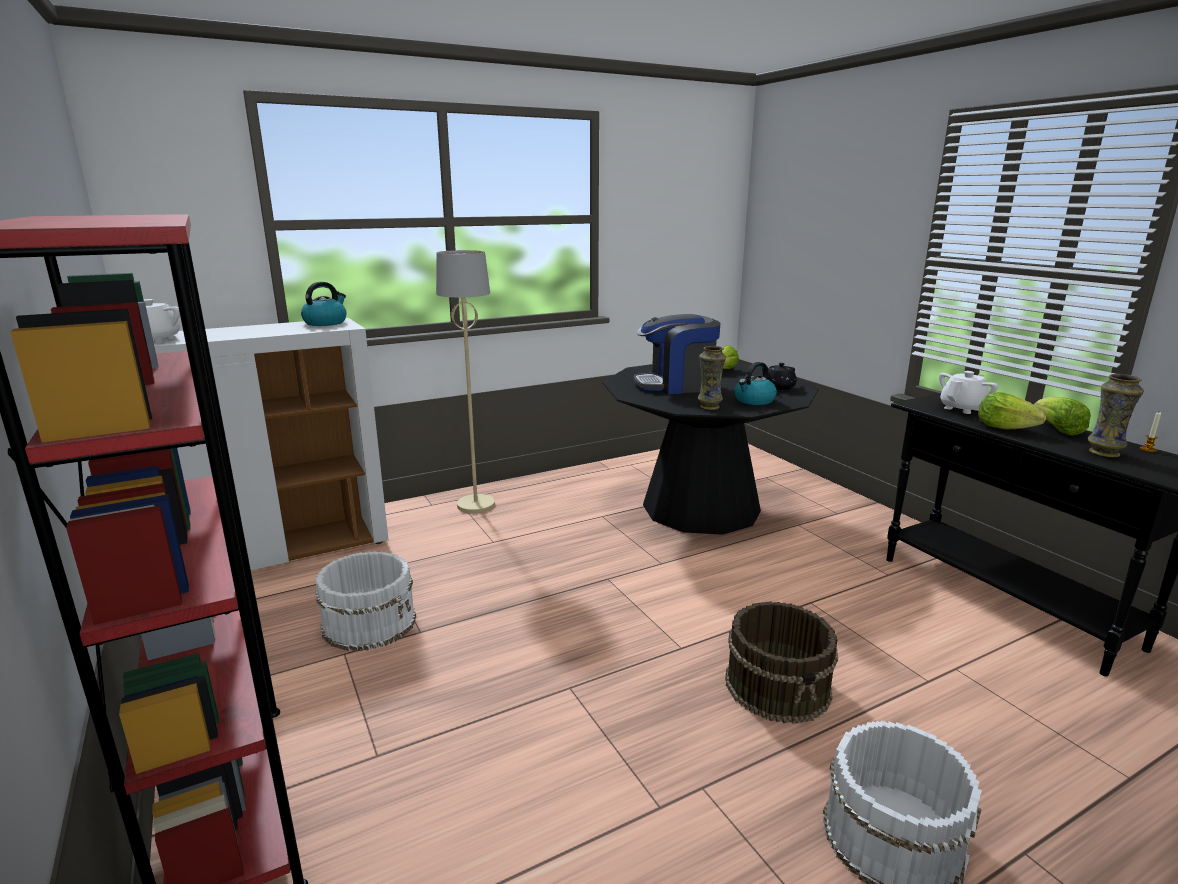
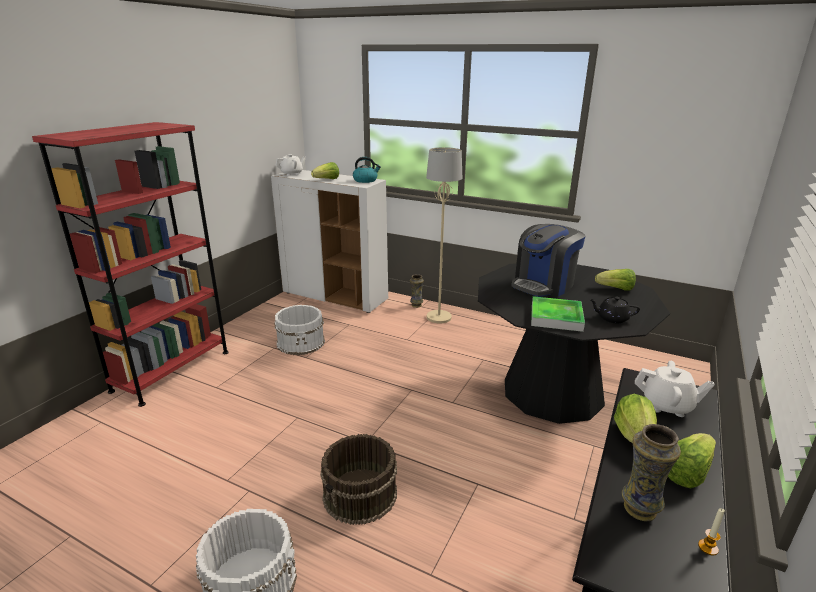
camera: 55 degrees right, 5 degrees up
coffee machine [634,314,720,394] -> coffee machine turned 90 degrees counterclockwise [511,224,585,297]
vase [698,346,726,410] -> vase moved to [410,274,424,308]
kettle [735,362,777,405] -> tray [531,296,585,332]
none -> lettuce [311,162,339,179]

